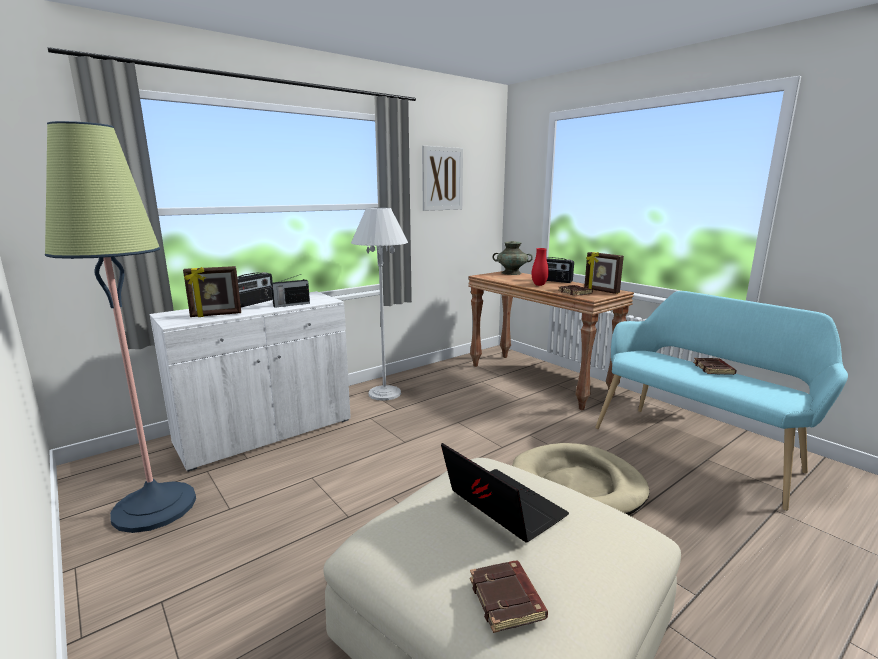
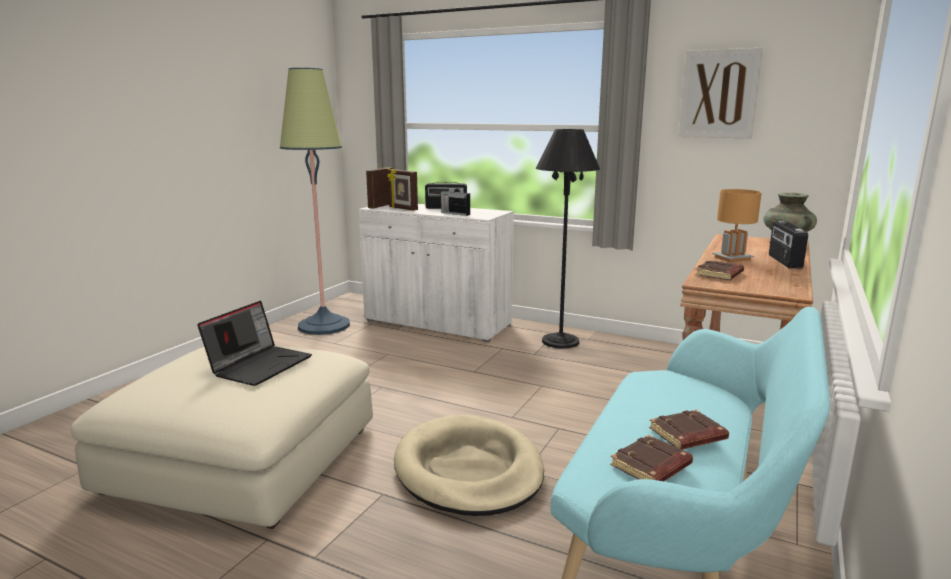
camera: 65 degrees right, 0 degrees up
white floor lamp [351,208,408,401] -> black floor lamp [536,129,600,349]
brown book [470,561,548,633] -> brown book moved to [610,435,693,481]
red vase [532,248,549,286] -> brown table lamp [712,189,762,262]
picture frame [584,252,624,294] -> picture frame moved to [366,167,393,208]

